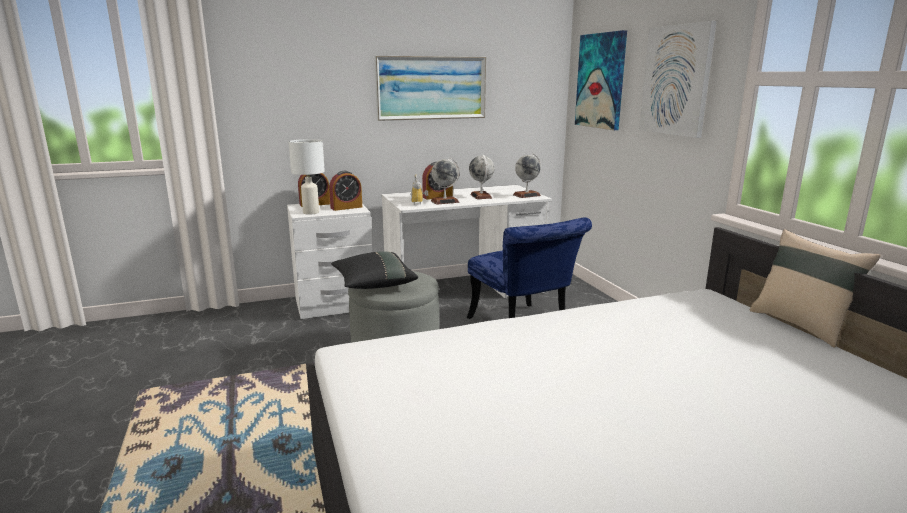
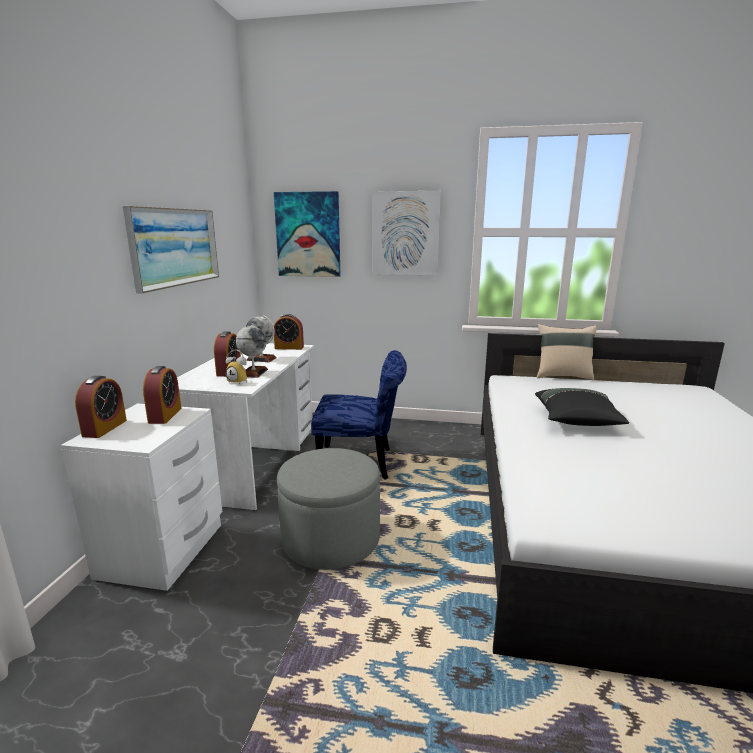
camera: 60 degrees left, 0 degrees up
white table lamp [289,139,325,215] -> none
black pillow [331,251,418,289] -> black pillow moved to [535,388,629,426]
globe [513,153,541,198] -> alarm clock [274,314,304,350]

